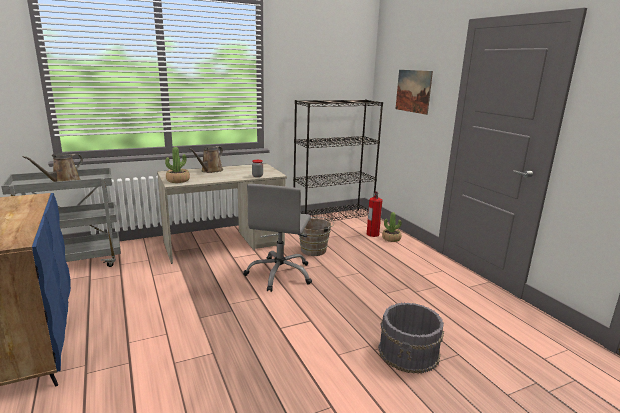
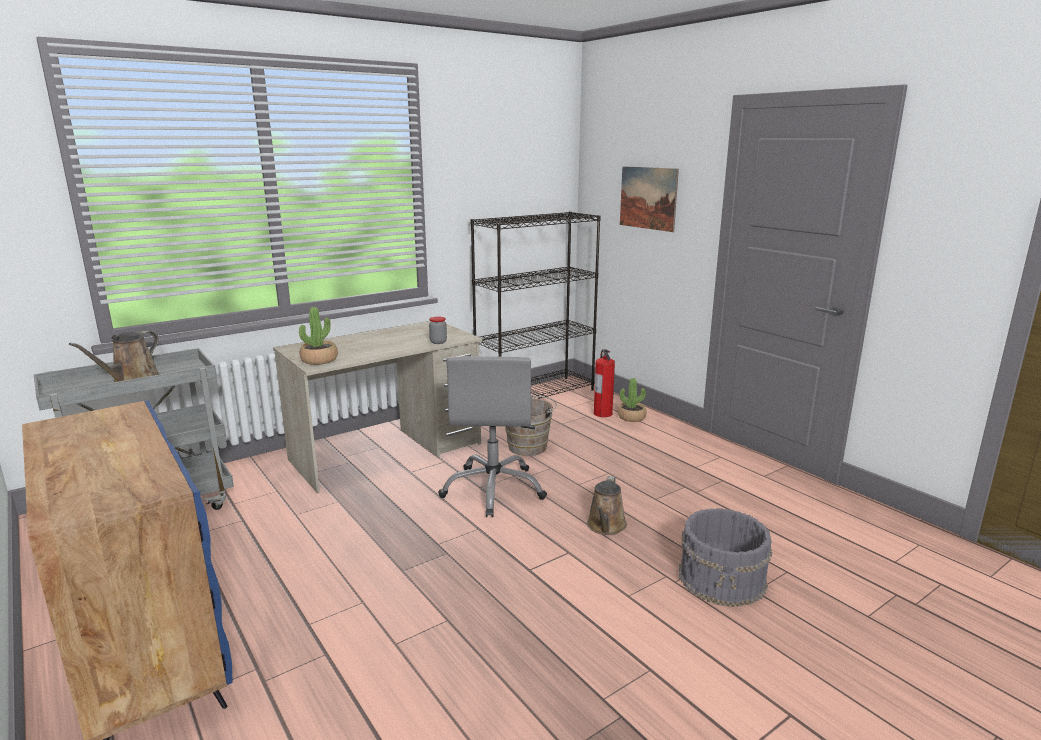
camera: 10 degrees left, 0 degrees up
brown watering can [189,146,223,173] -> brown watering can moved to [587,476,627,535]

